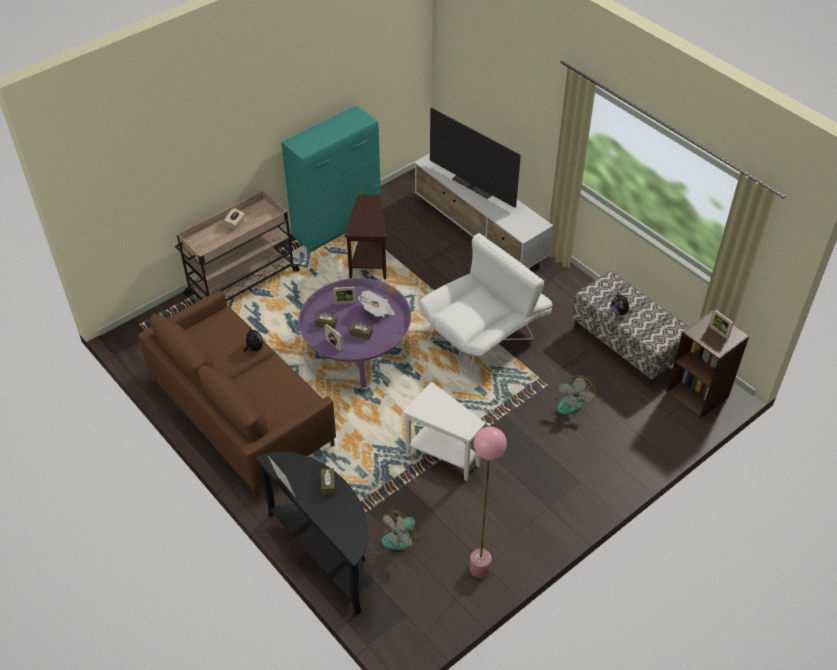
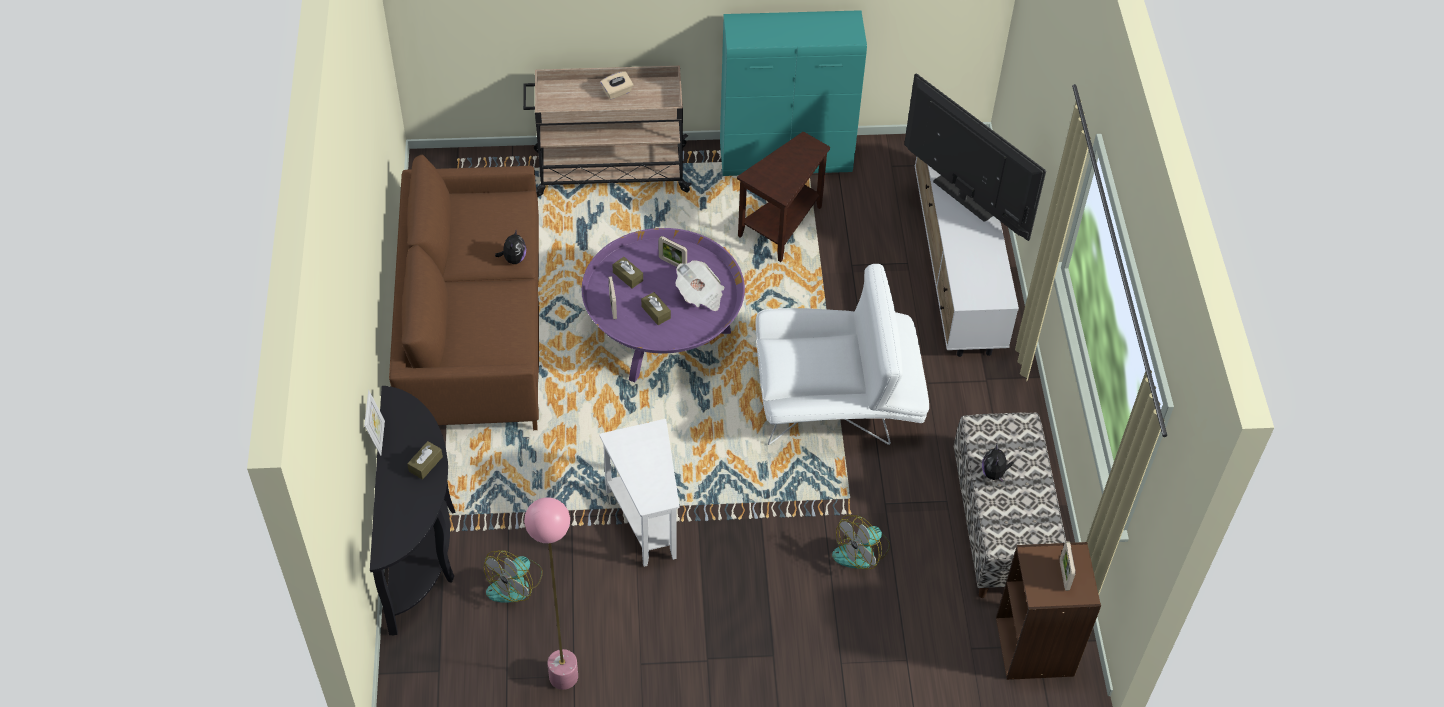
camera: 35 degrees right, 5 degrees up
fan [381,511,423,550] -> fan turned 45 degrees counterclockwise [484,550,543,603]
television [430,108,521,208] -> television turned 150 degrees clockwise [904,73,1046,241]

